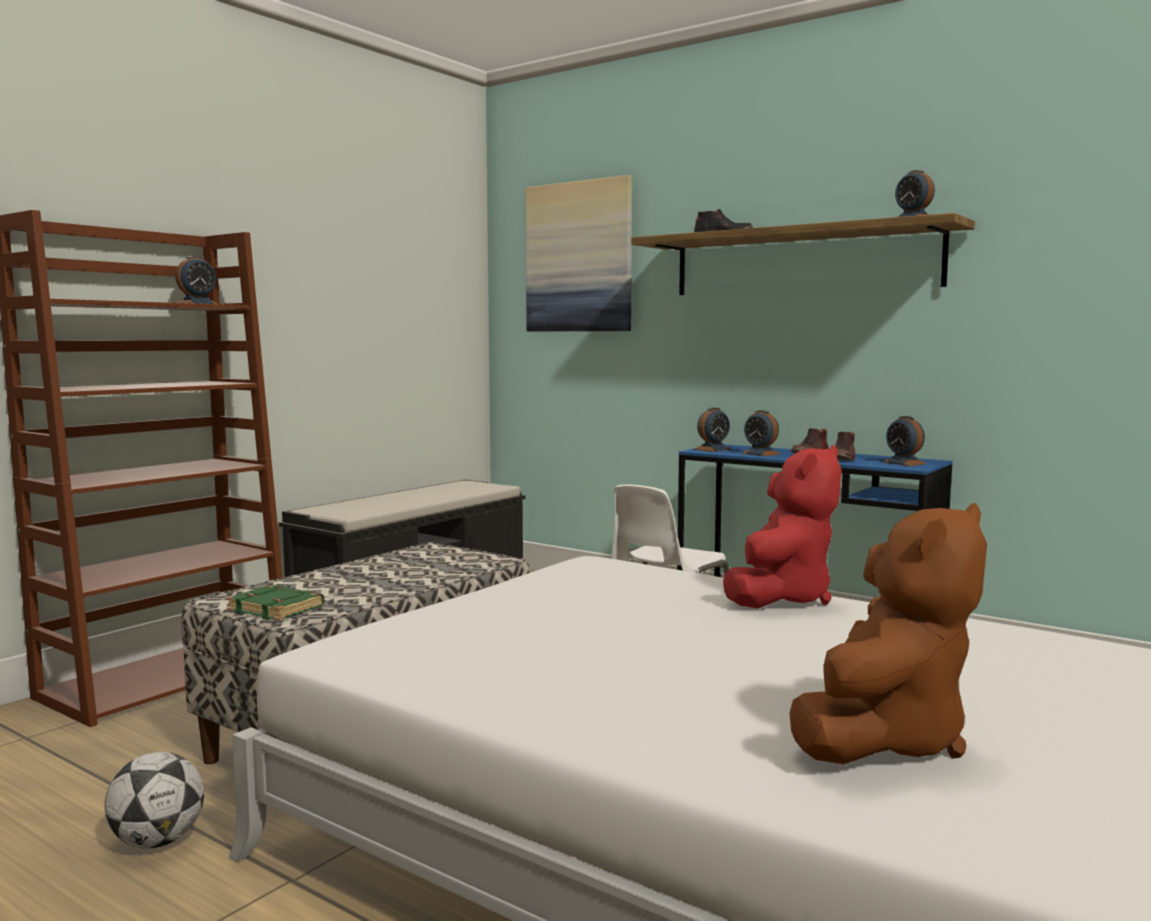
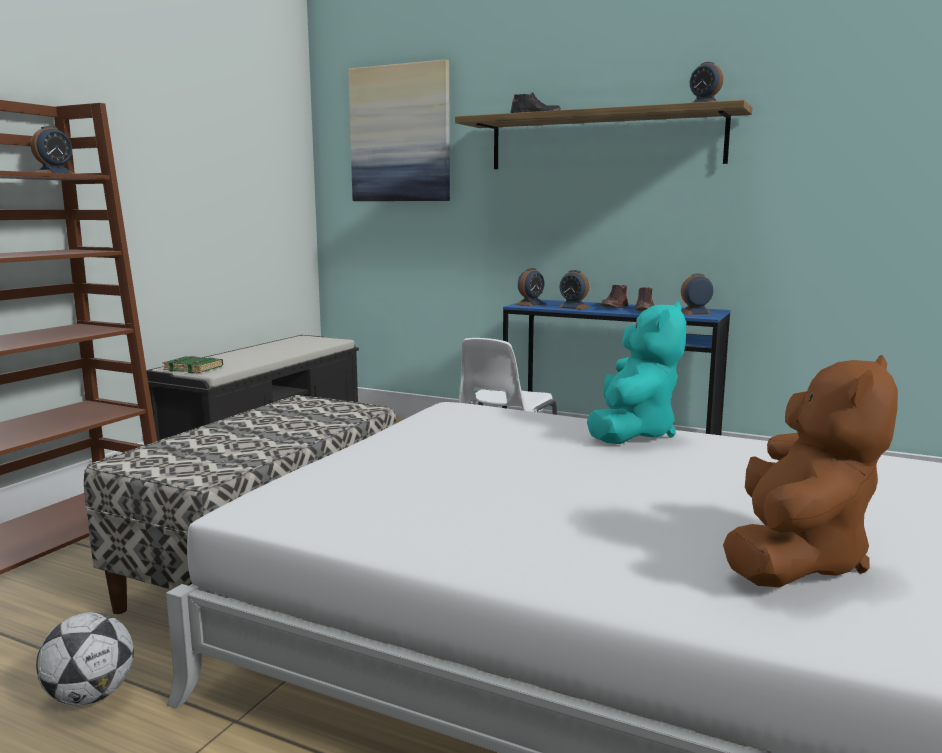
camera: 10 degrees left, 5 degrees up
green book [227,585,324,620] -> green book moved to [162,356,223,373]
red plush toy [723,445,842,608] -> turquoise plush toy [587,301,686,444]
alarm clock [883,416,926,466] -> alarm clock turned 120 degrees clockwise [681,273,713,315]

